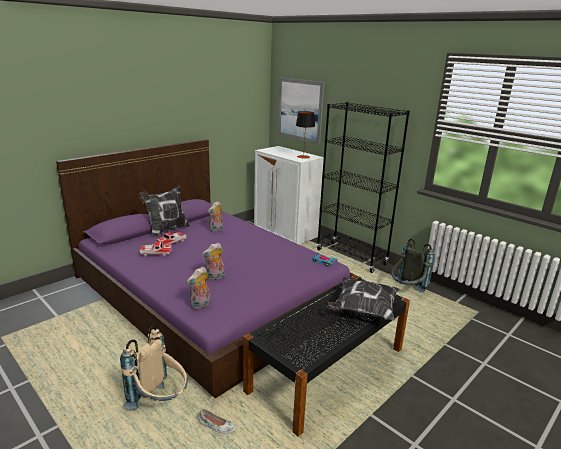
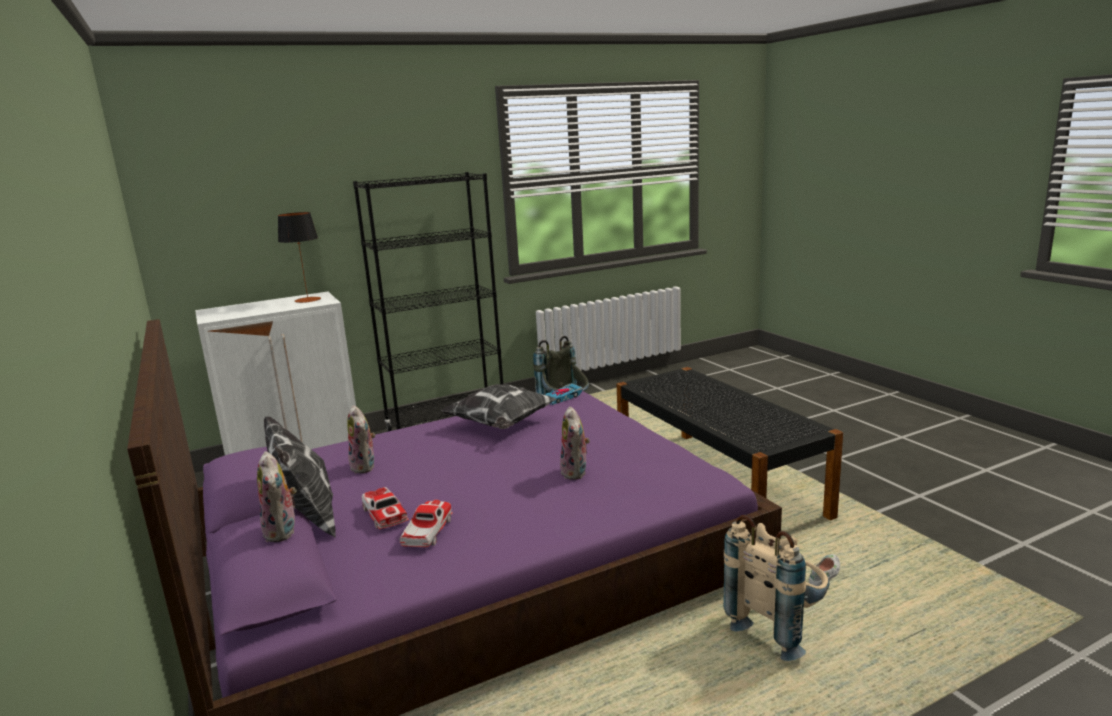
camera: 70 degrees left, 5 degrees down
plush toy [187,267,210,309] -> plush toy moved to [257,451,297,542]
picture [278,78,324,144] -> none
pillow [327,277,400,321] -> pillow moved to [441,384,556,429]

